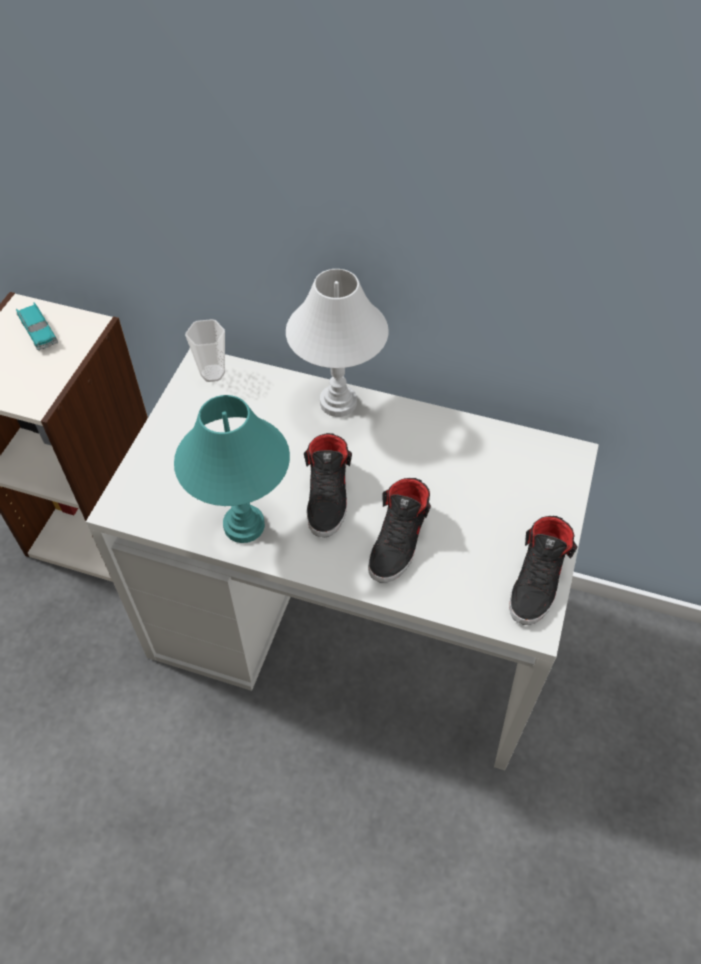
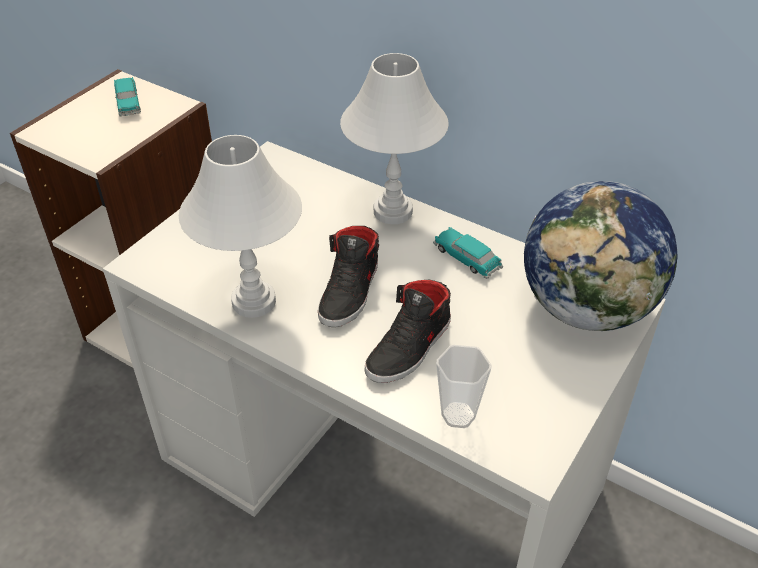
camera: 15 degrees right, 10 degrees down
turquoise table lamp [174,395,290,543] -> white table lamp [179,135,302,318]
cup [185,319,225,382] -> cup moved to [436,345,492,428]
black shoe [509,516,577,625] -> none
none -> toy car [433,227,503,279]
none -> globe [524,181,678,331]

